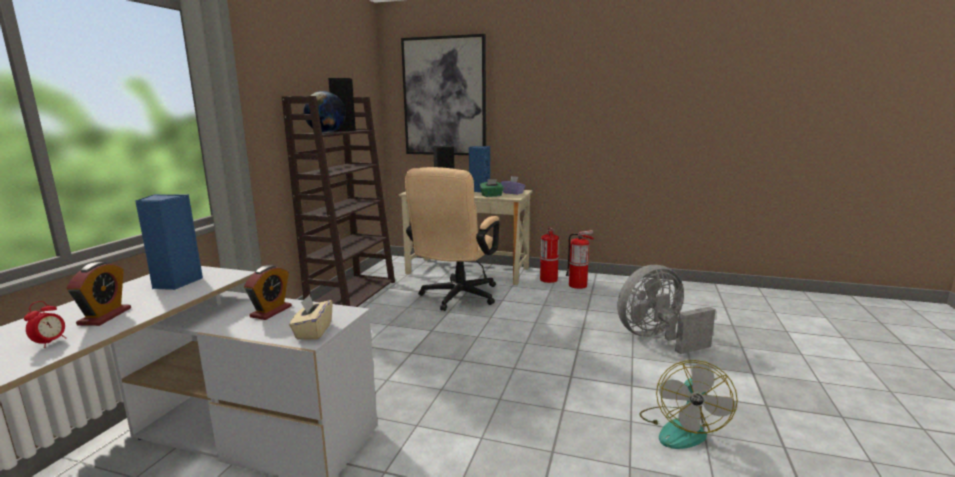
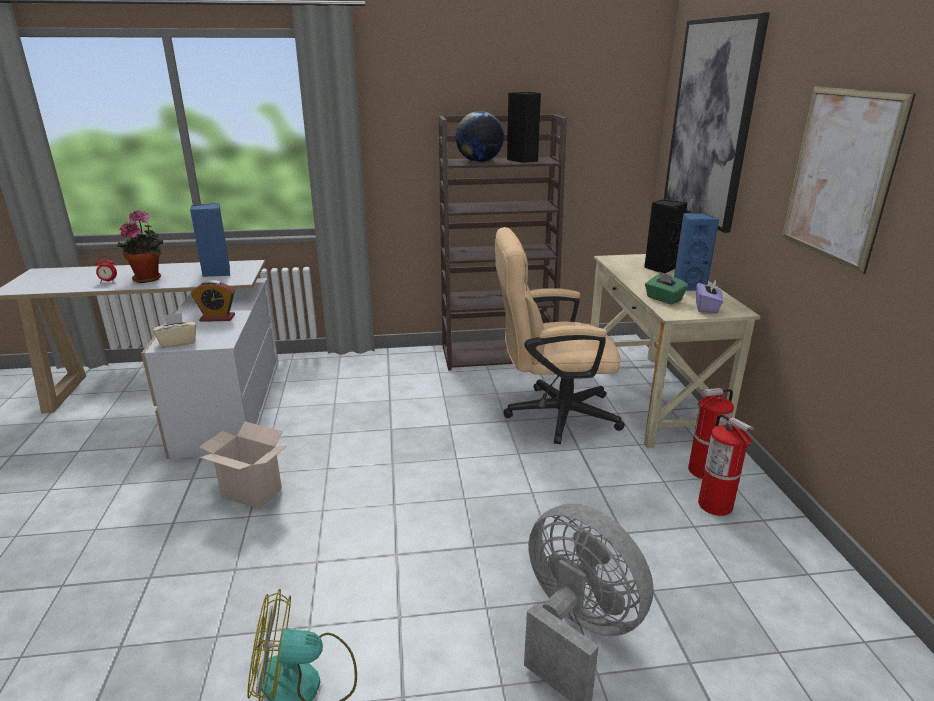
camera: 65 degrees right, 10 degrees up
alarm clock [67,262,131,326] -> potted plant [117,210,163,283]
none -> cardboard box [199,421,288,509]
none -> picture [782,86,916,274]

